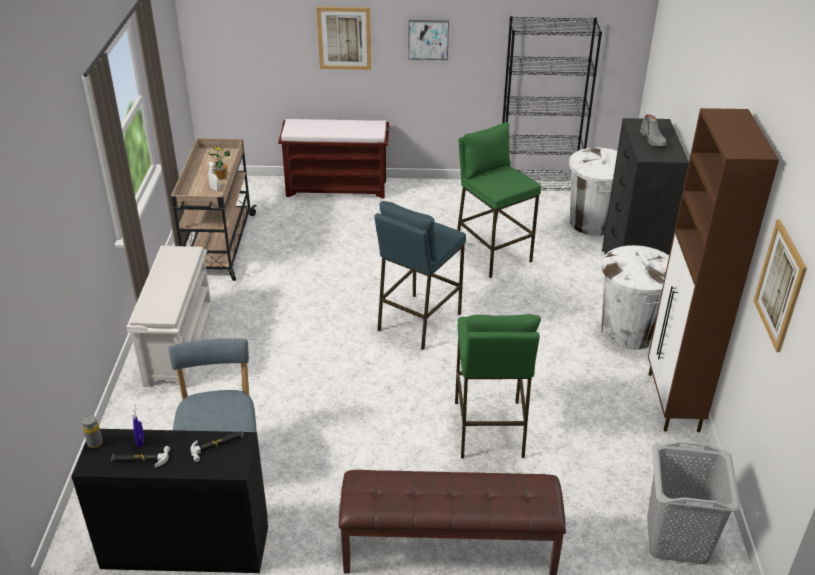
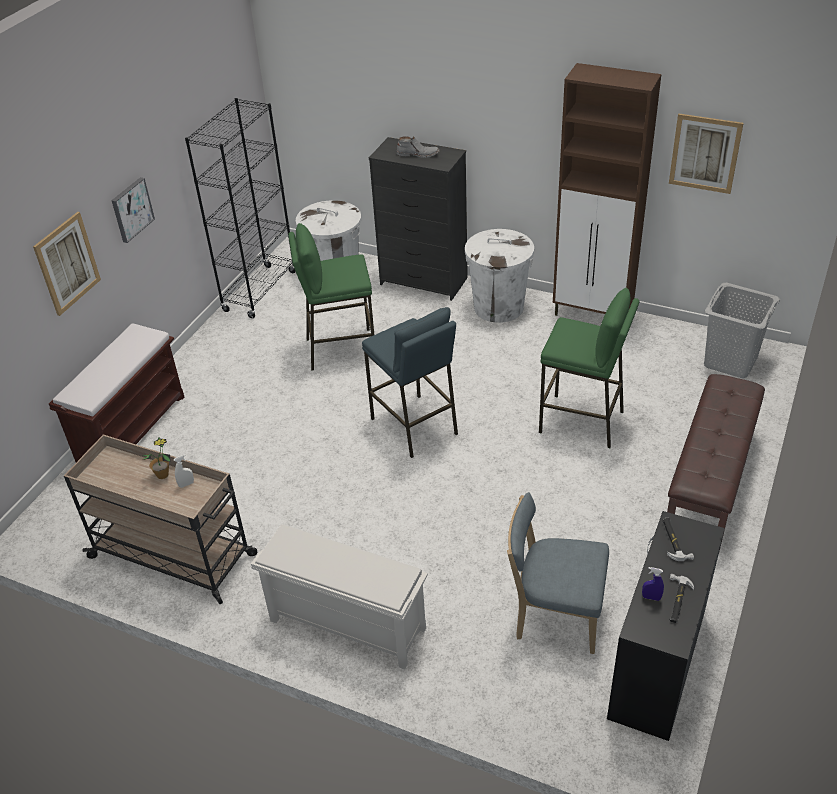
camera: 65 degrees left, 5 degrees up
grey bottle [82,415,103,448] -> none

